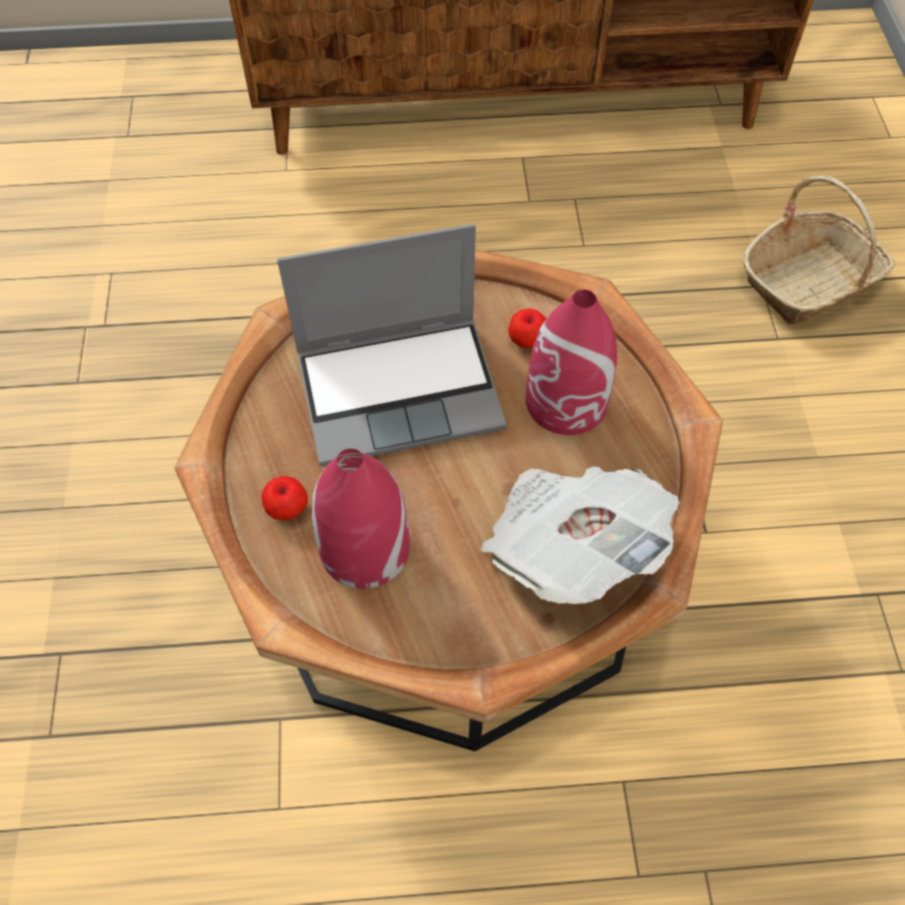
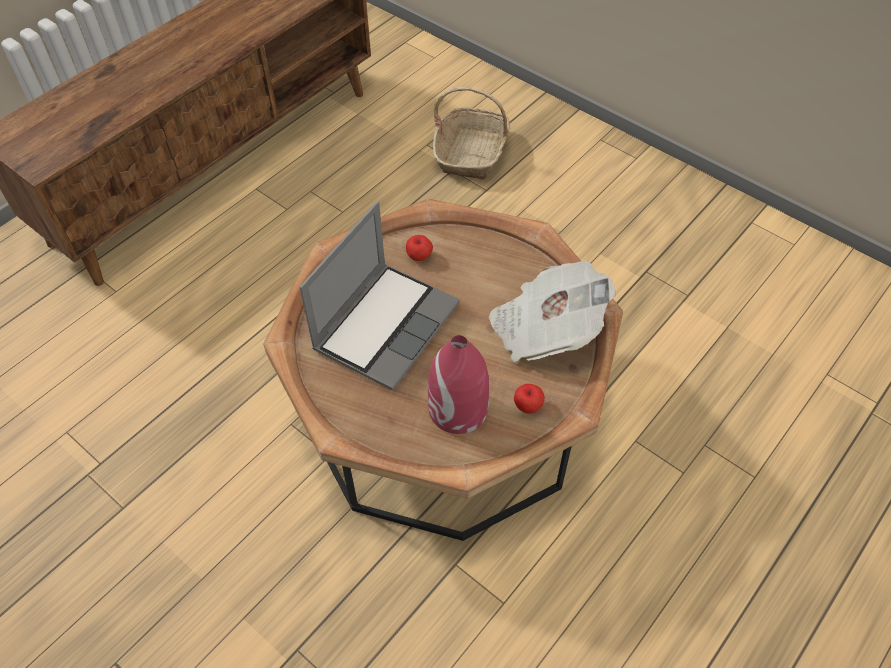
camera: 45 degrees left, 5 degrees down
apple [262,476,308,520] -> apple moved to [514,384,545,414]
red vase [526,289,617,435] -> none

